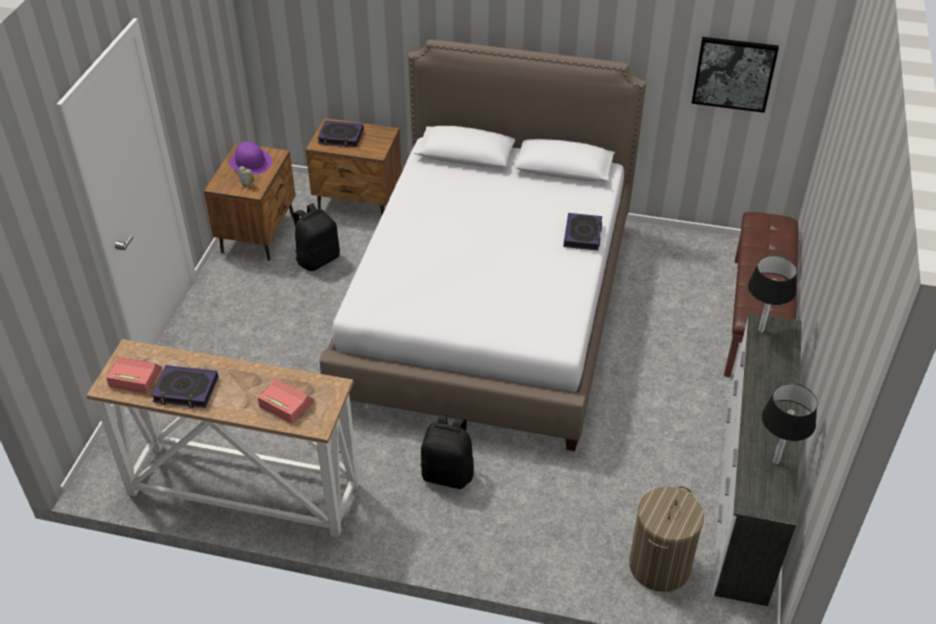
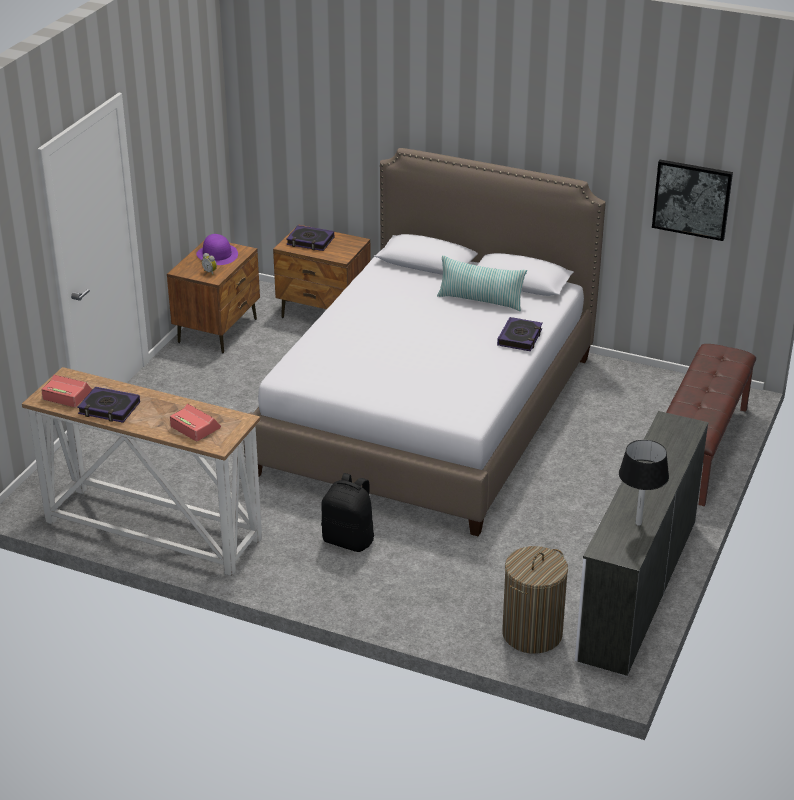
camera: 10 degrees right, 10 degrees down
black backpack [293,203,340,271] -> none
black table lamp [748,255,797,332] -> none
none -> pillow [437,255,527,311]

